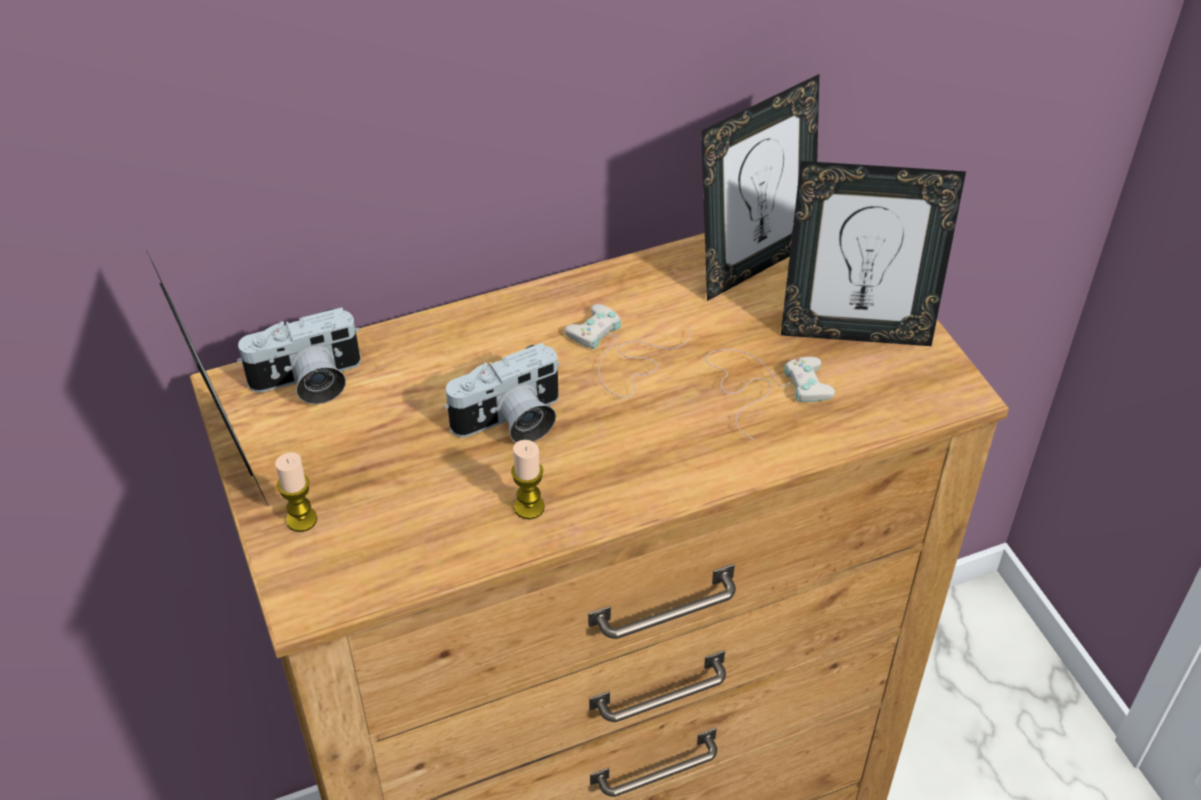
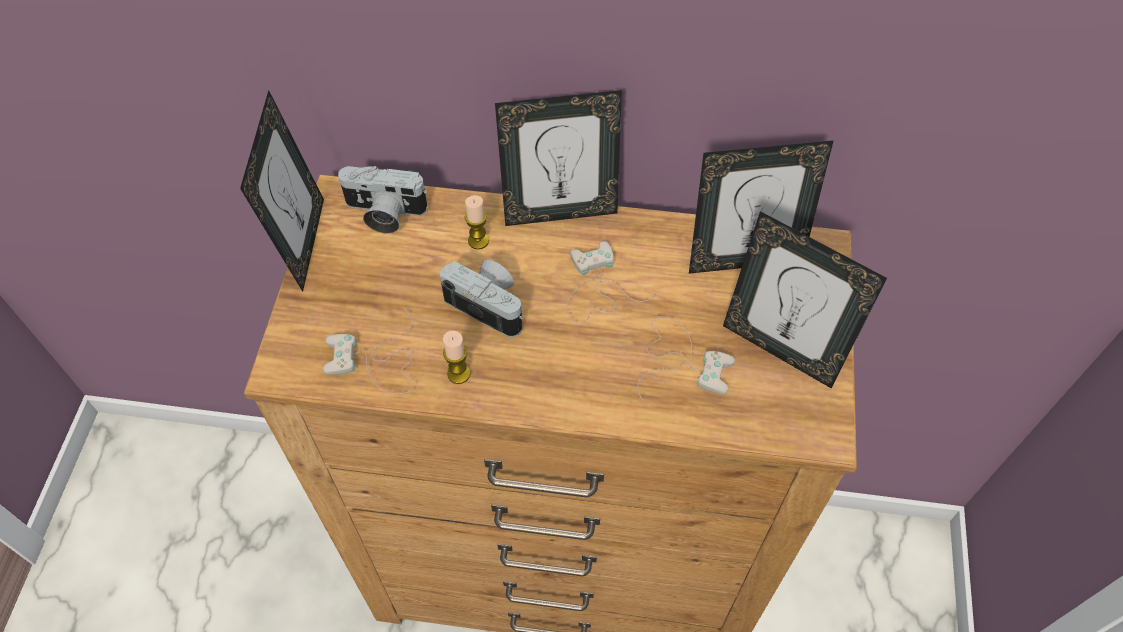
camera: 30 degrees right, 10 degrees up
candle [275,452,317,532] -> candle moved to [465,195,489,249]
camera [444,343,560,443] -> camera turned 150 degrees counterclockwise [440,260,523,337]
none -> white game controller [323,309,414,394]
none -> picture frame [495,90,622,226]

